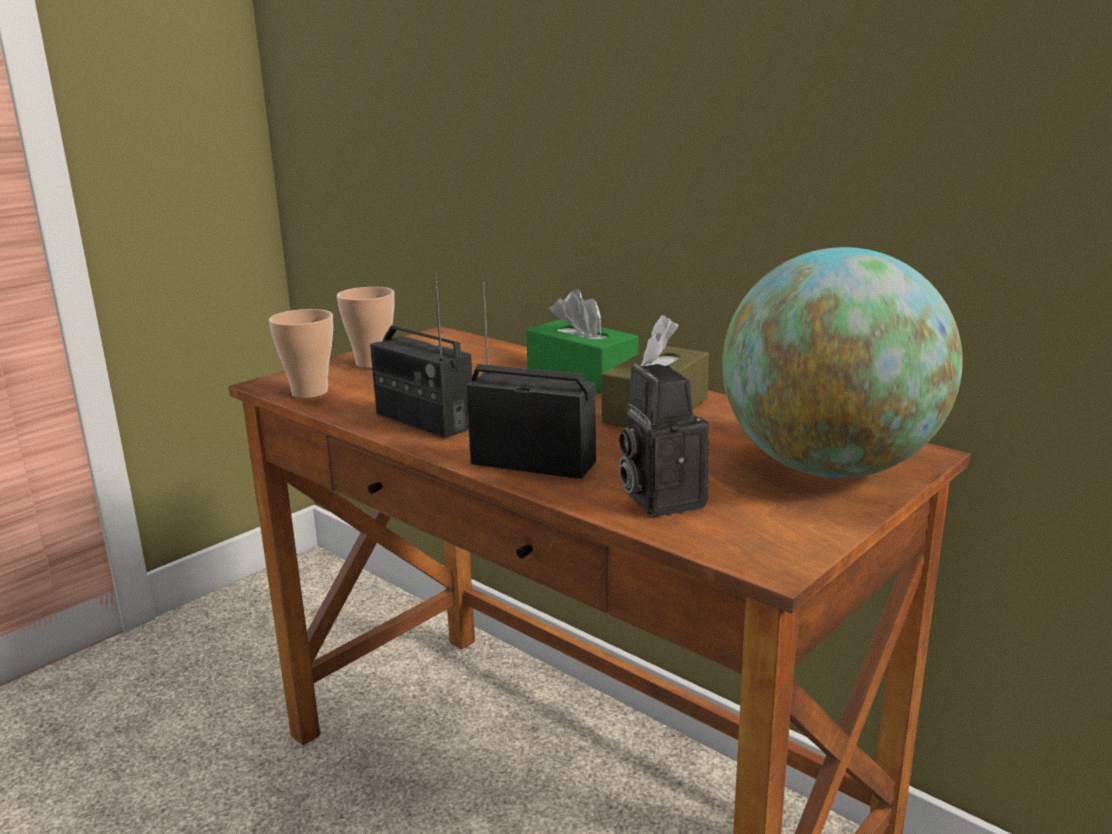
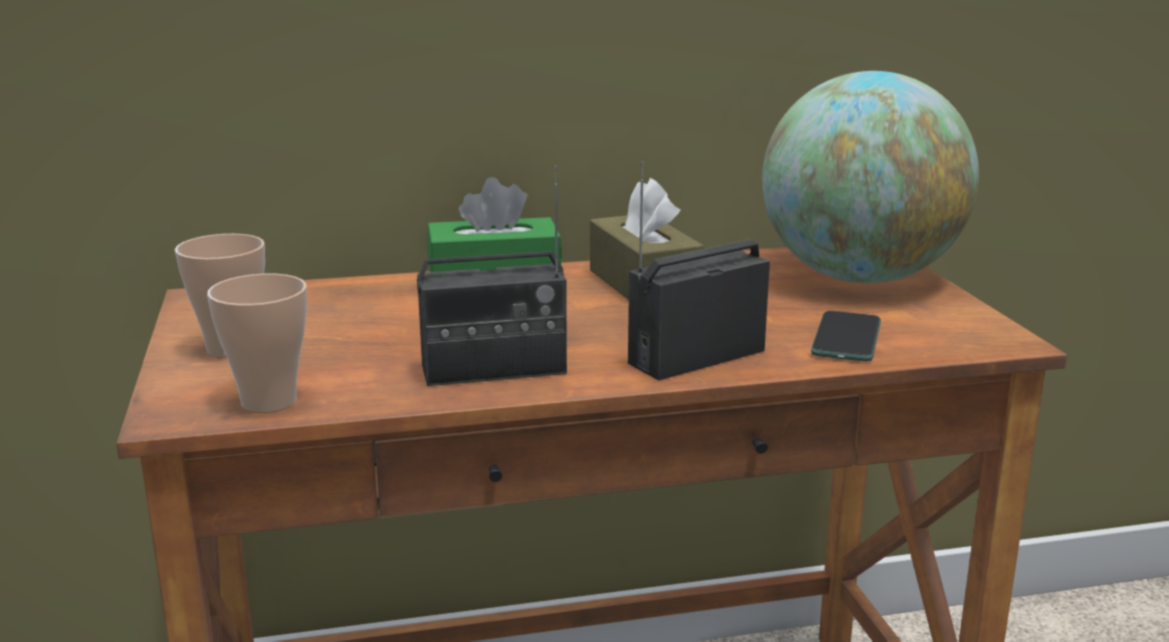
camera: 55 degrees left, 0 degrees up
camera [619,364,709,517] -> phone [811,311,881,361]

